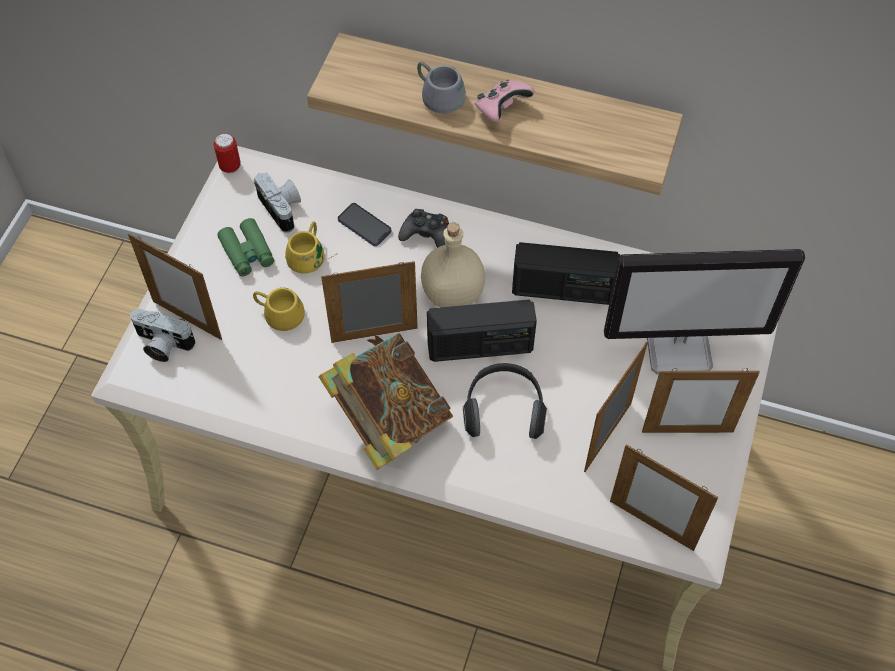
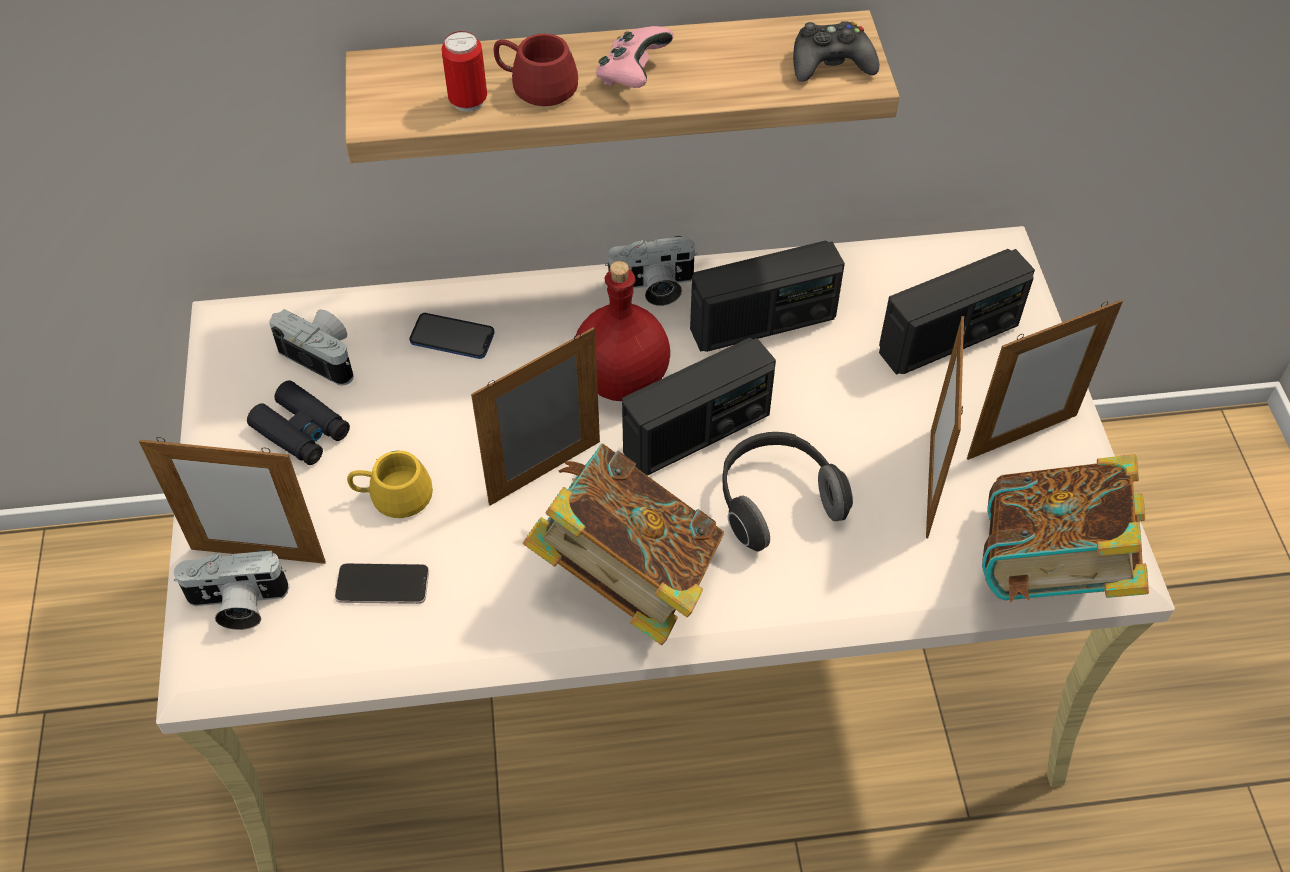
camera: 25 degrees left, 5 degrees down
can [214,133,241,174] -> can moved to [442,31,487,112]
green binoculars [217,218,274,276] -> black binoculars [247,381,350,465]
yellow mug [285,221,338,274] -> none
black game controller [398,209,449,248] -> black game controller moved to [793,21,879,82]
grey mug [417,62,466,114] -> red mug [494,33,578,106]
beige bottle [421,222,485,307] -> red bottle [575,261,670,401]
monitor [604,249,805,375] -> radio [879,249,1035,375]
picture frame [610,444,718,551] -> book [982,454,1149,602]
none -> phone [335,563,429,604]
none -> camera [605,236,698,306]

